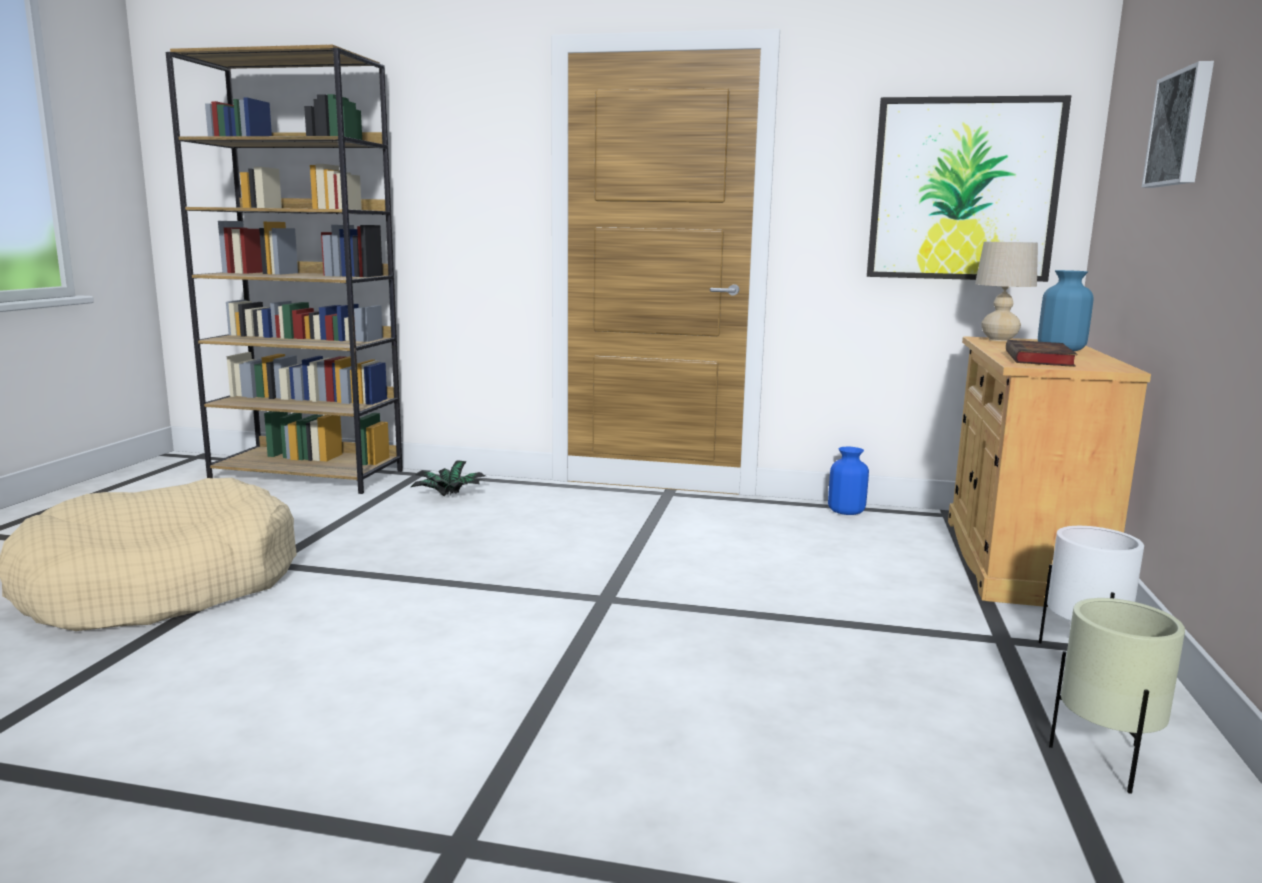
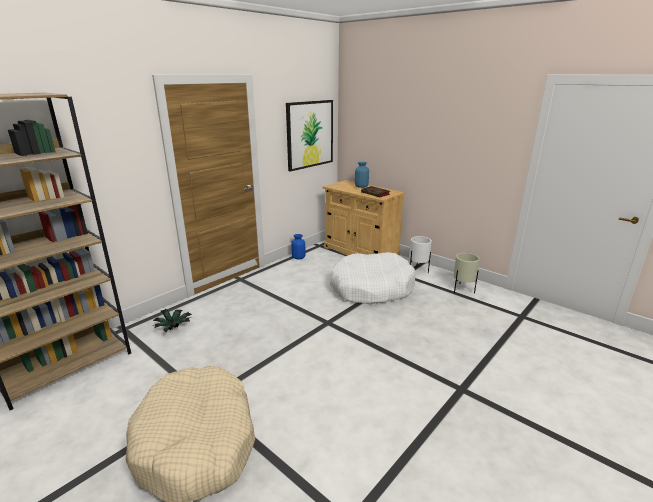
camera: 60 degrees left, 10 degrees up
beige table lamp [975,242,1038,341] -> none
picture [1142,61,1214,188] -> none
none -> white dog bed [330,252,416,305]

